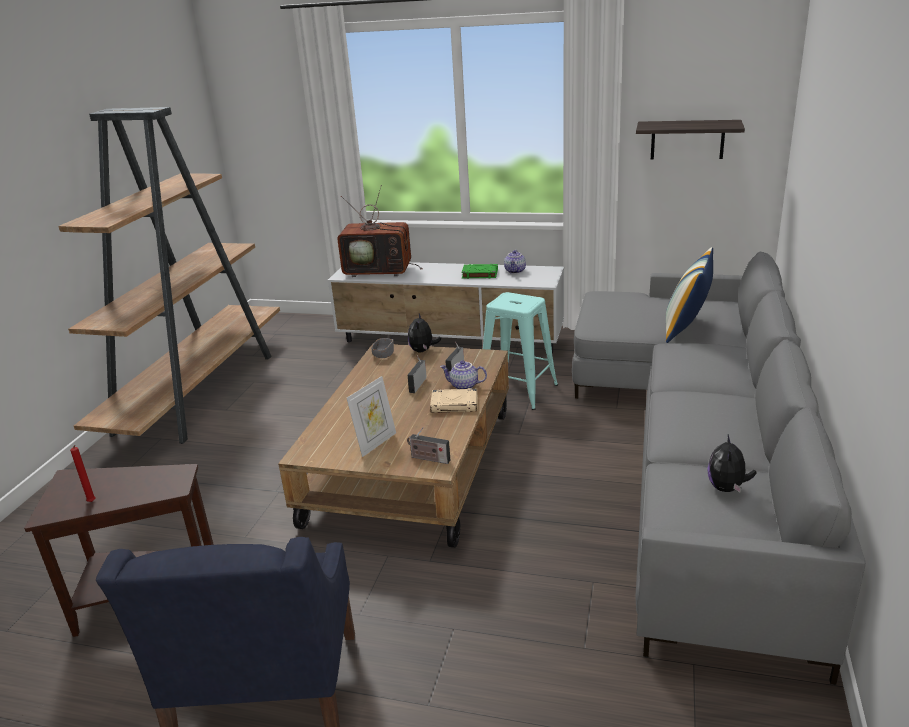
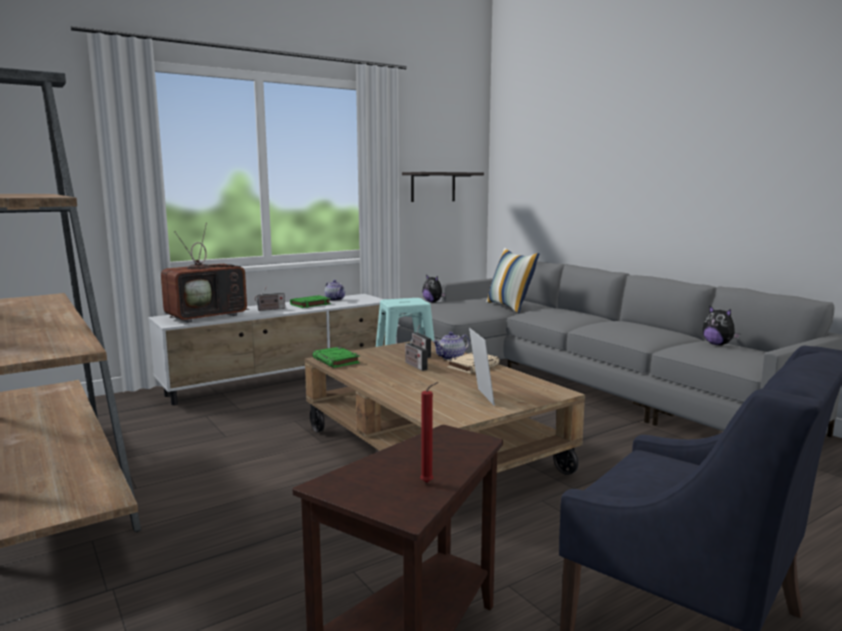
camera: 50 degrees left, 15 degrees down
grey bowl [371,338,394,358] -> green book [312,347,360,368]
radio [407,427,450,464] -> radio moved to [255,286,285,311]
plush toy [408,313,441,353] -> plush toy moved to [422,275,446,302]

